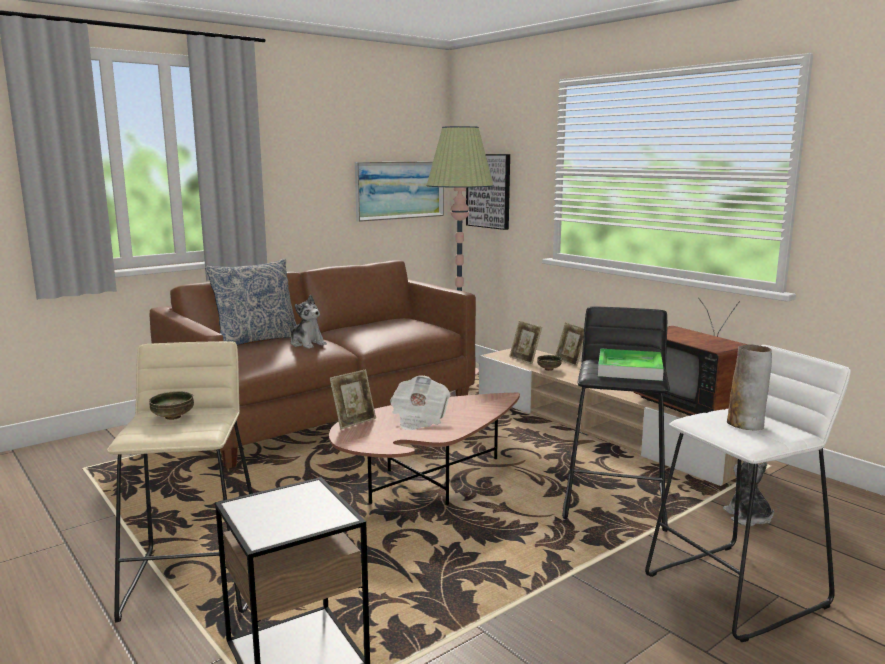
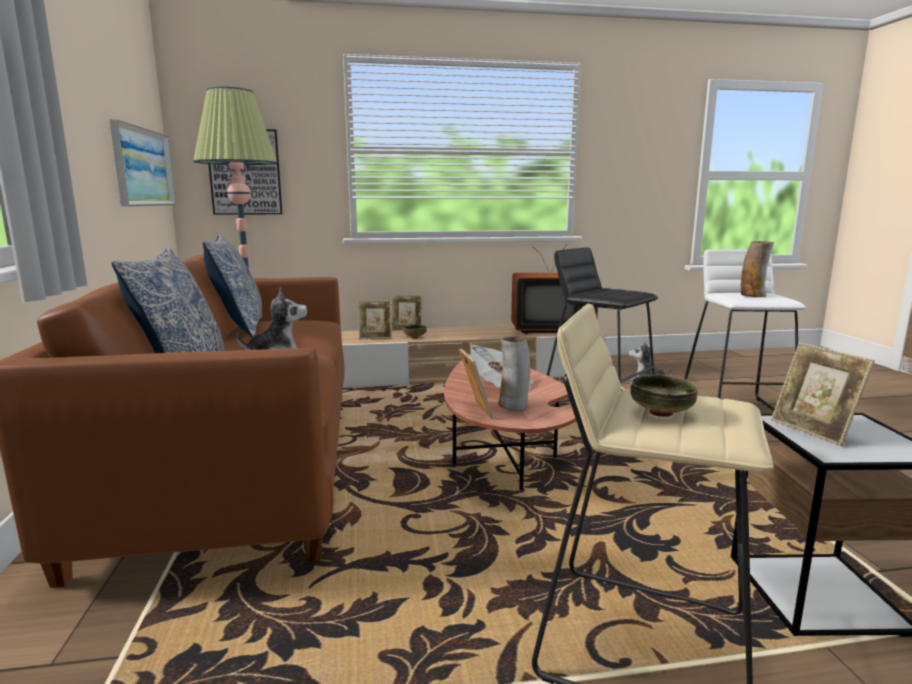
camera: 60 degrees left, 0 degrees up
tray [598,348,664,381] -> none
none -> pillow [203,235,262,337]
none -> vase [498,336,530,410]
none -> picture frame [771,342,875,446]

